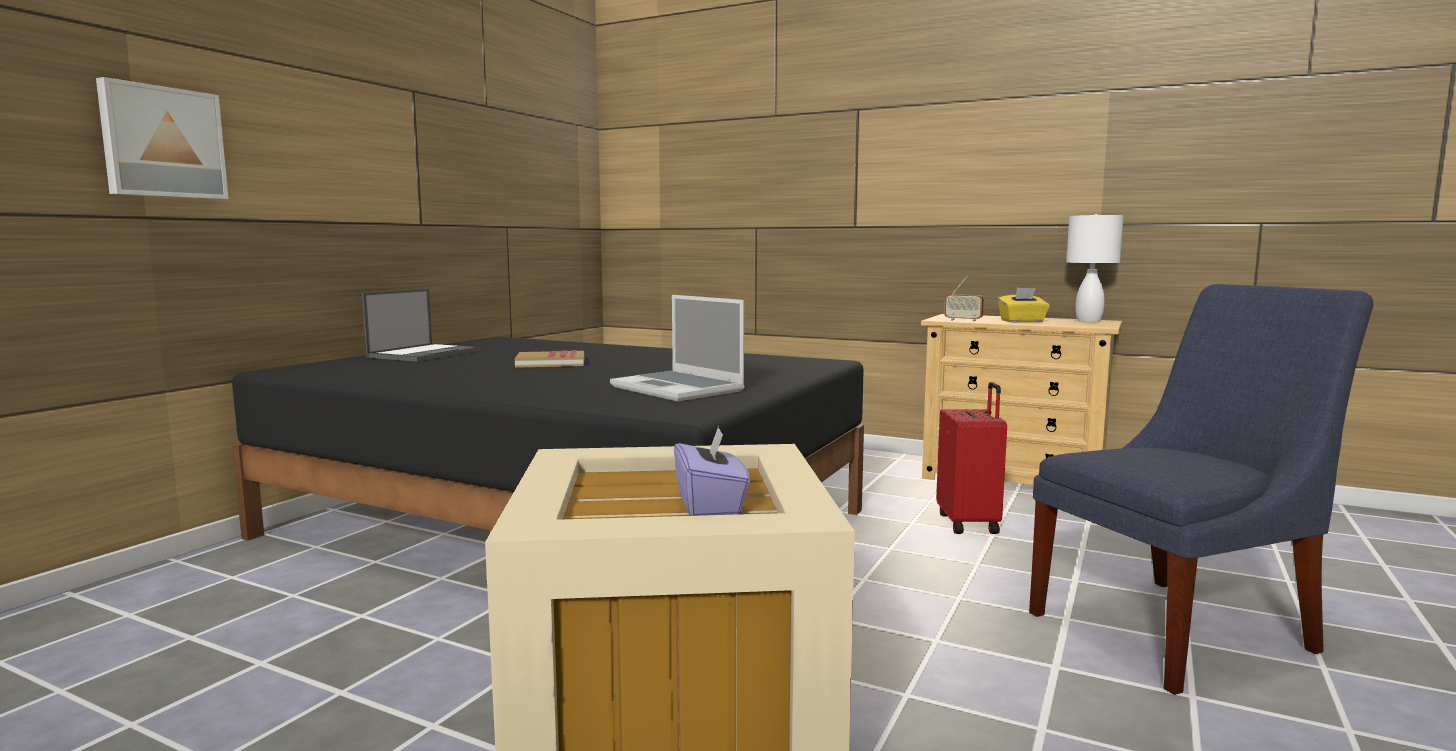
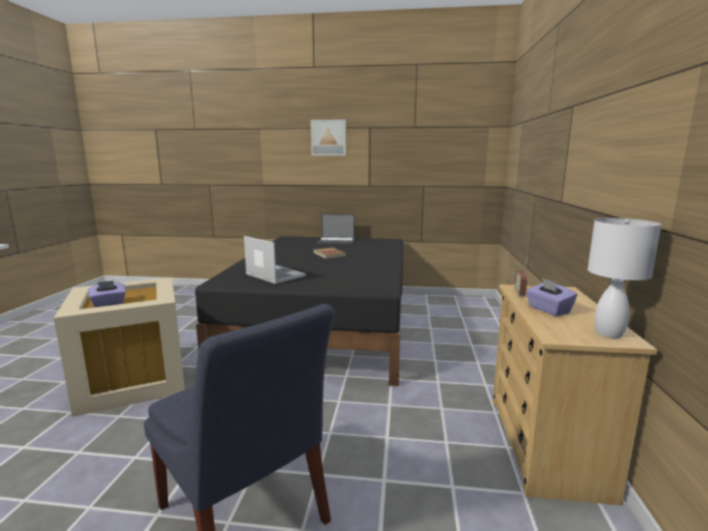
camera: 70 degrees right, 5 degrees up
picture [96,77,229,199] -> picture moved to [311,119,346,156]
laptop [610,295,745,401] -> laptop turned 105 degrees clockwise [244,236,306,284]
red suitcase [936,382,1007,534] -> none
yellow tissue box [998,288,1050,323] -> purple tissue box [526,278,577,316]

